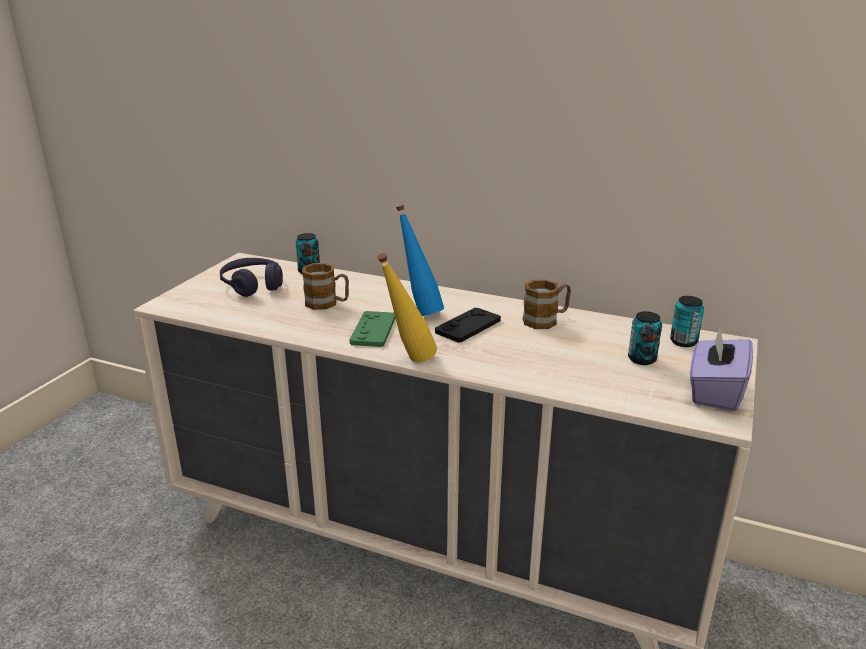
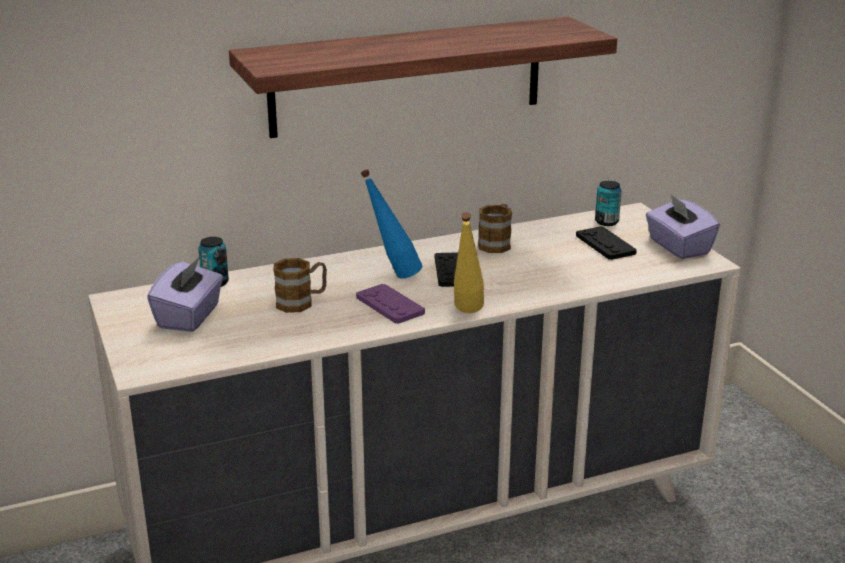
camera: 45 degrees left, 0 degrees up
purple headphones [220,258,283,297] -> purple tissue box [147,257,223,332]
green game controller [350,311,396,347] -> purple game controller [356,284,425,324]
can [628,311,662,365] -> black game controller [576,226,637,260]
none -> shelf [229,17,617,138]

